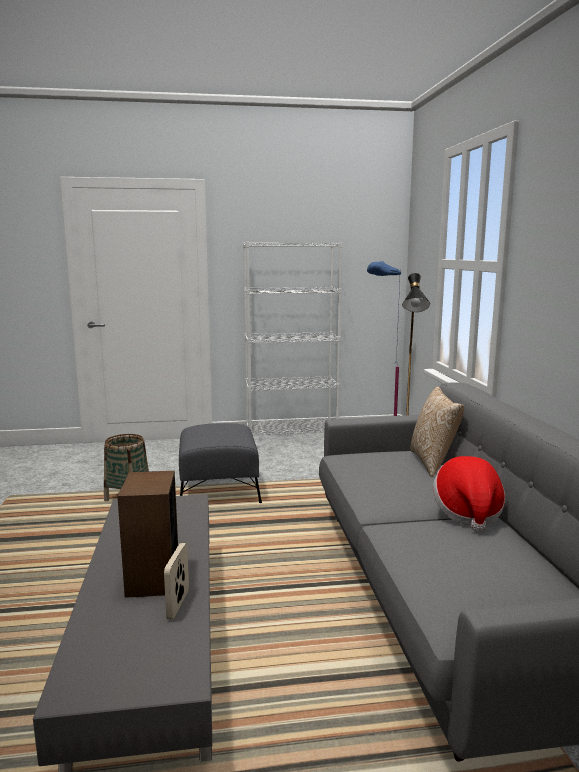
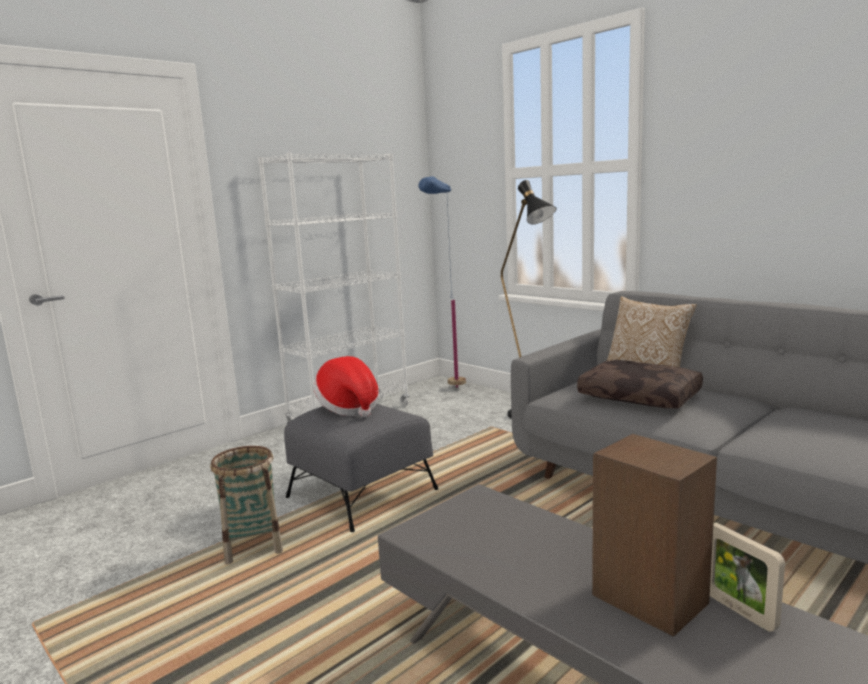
camera: 35 degrees left, 0 degrees up
hat [433,456,505,531] -> hat moved to [313,356,379,417]
none -> brown pillow [577,360,703,408]

